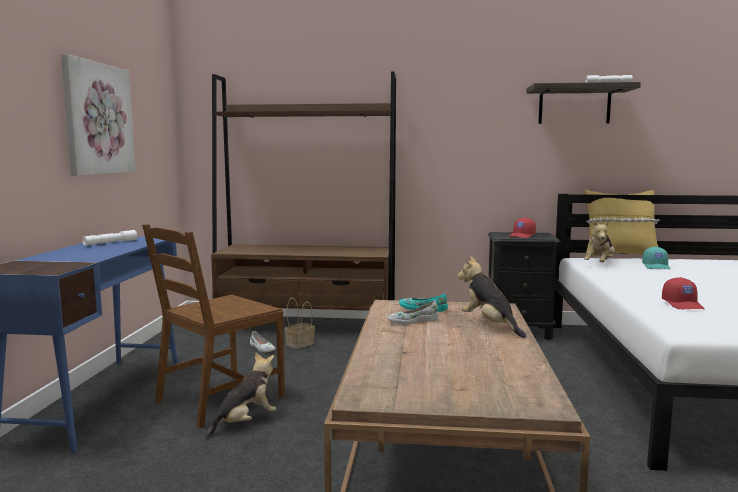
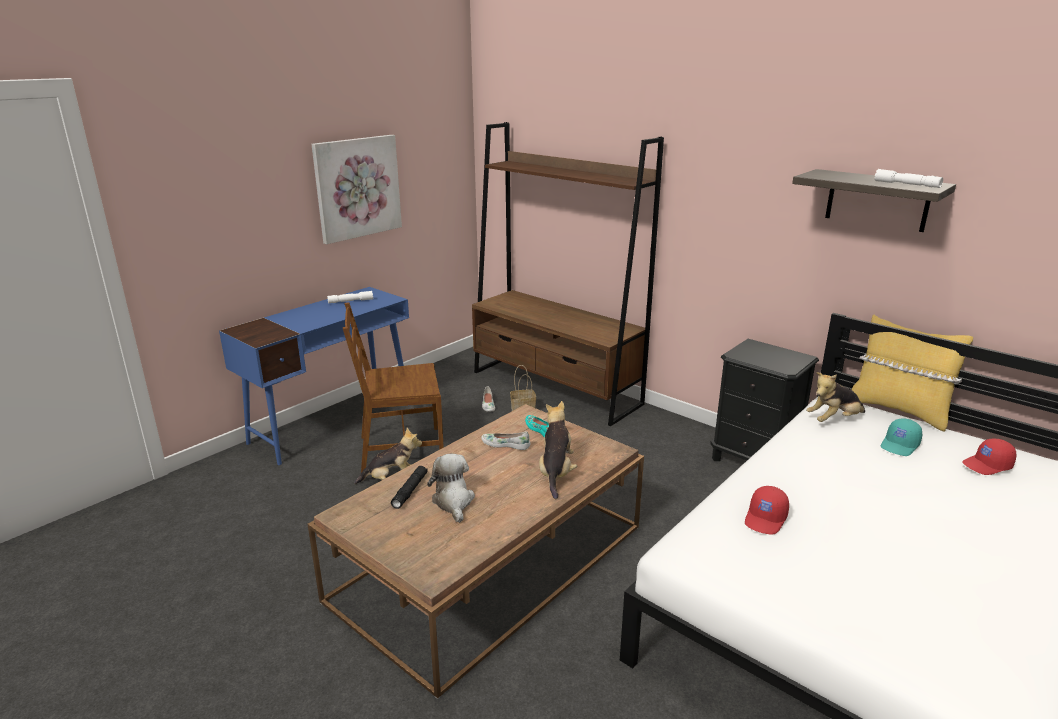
camera: 35 degrees right, 15 degrees up
red cap [509,217,536,238] -> red cap moved to [962,439,1016,475]
none -> black flashlight [391,466,428,509]
none -> plush toy [427,454,475,523]

